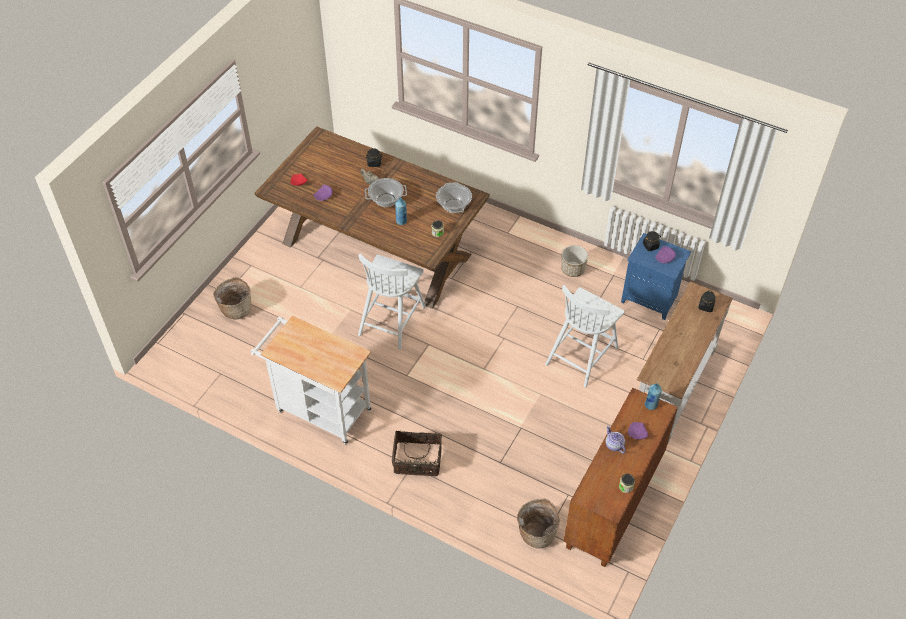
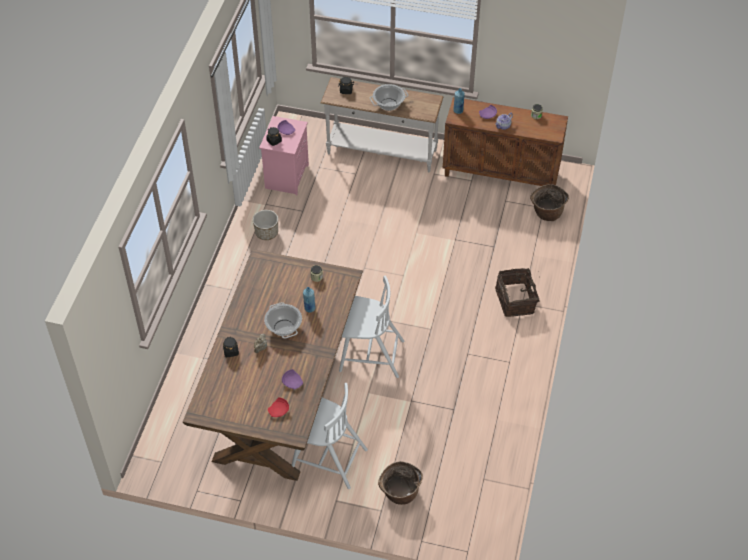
camera: 105 degrees left, 0 degrees up
white cart [251,316,372,445] -> none
cooking pot [436,182,472,213] -> cooking pot moved to [370,84,408,111]
white chair [545,285,625,387] -> white chair moved to [292,383,368,489]
blue nightstand [621,233,691,320] -> pink nightstand [259,116,309,195]

